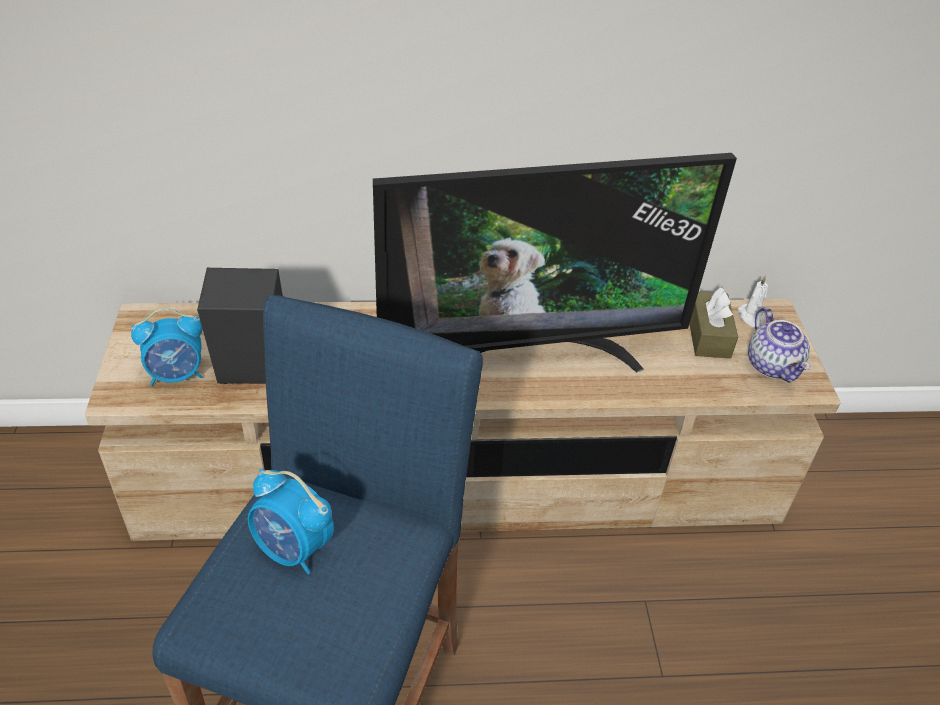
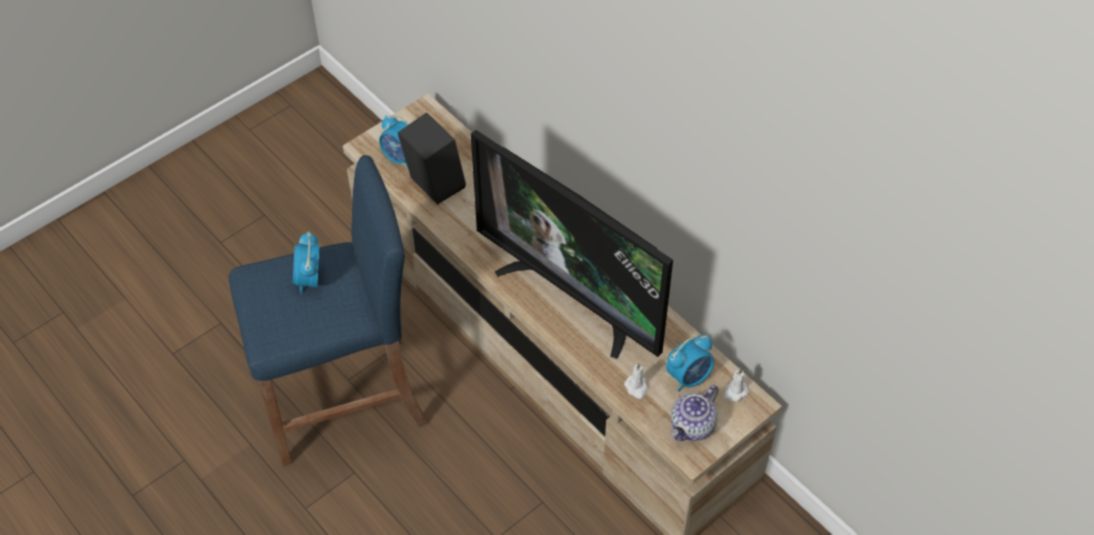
camera: 55 degrees right, 10 degrees up
brown tissue box [689,287,738,359] -> alarm clock [666,335,714,392]
none -> white candle [624,363,648,399]

